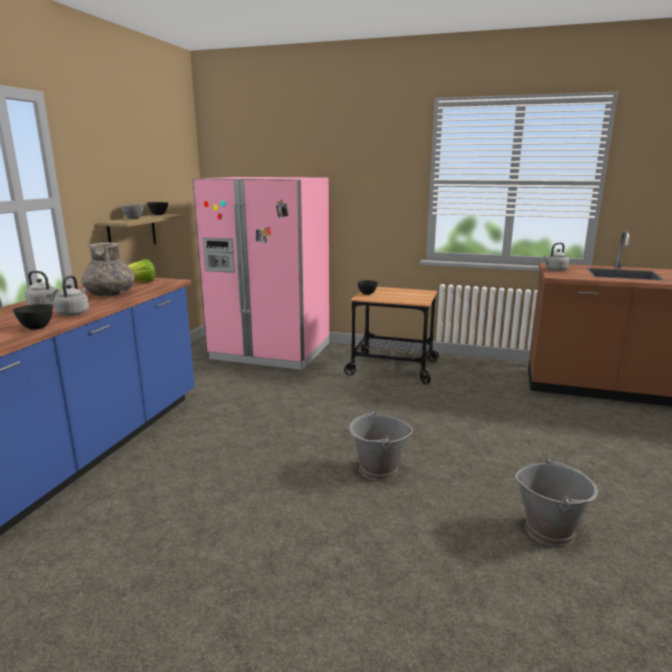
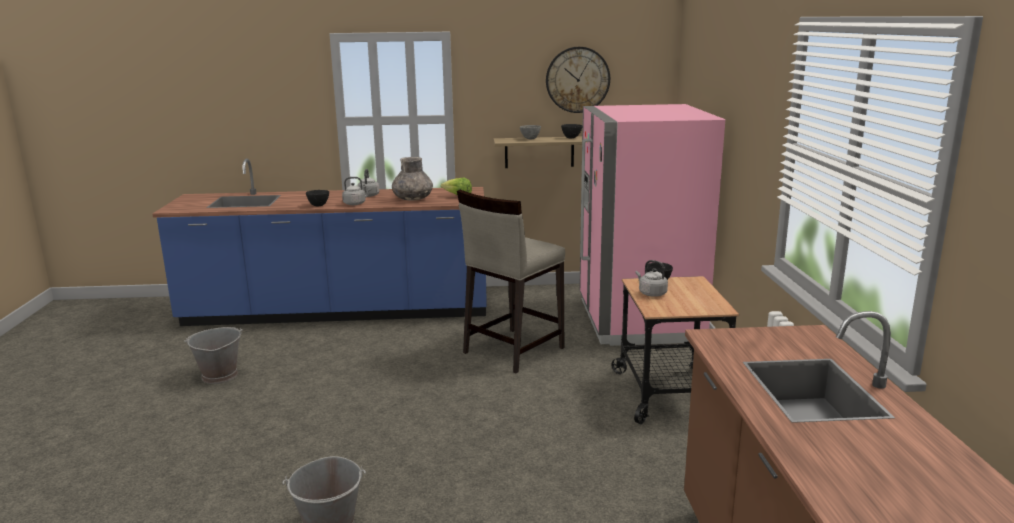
camera: 70 degrees right, 0 degrees up
grey bucket [349,409,413,481] -> grey bucket moved to [184,327,243,384]
grey kettle [543,243,569,271] -> grey kettle moved to [636,260,668,297]
none -> beige stool [457,190,565,373]
none -> wall clock [546,47,610,113]

